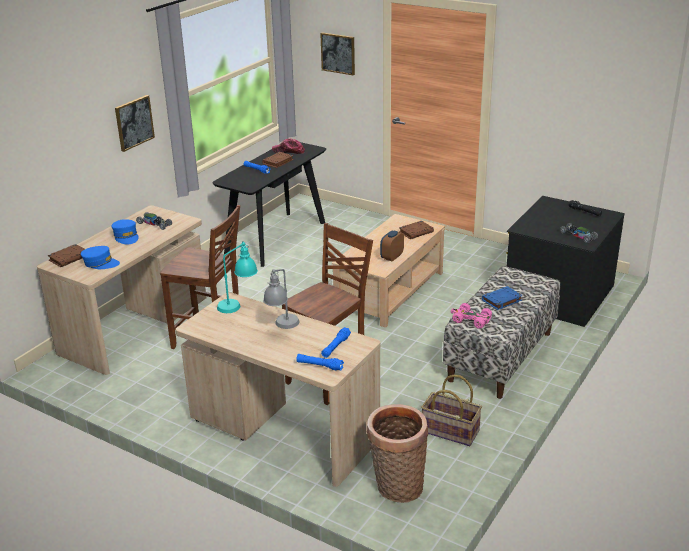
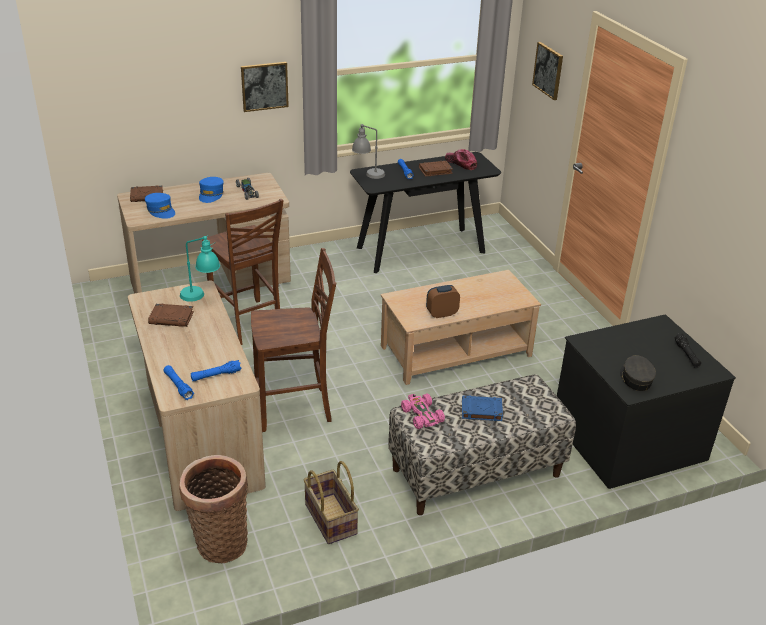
camera: 35 degrees right, 5 degrees up
grey table lamp [263,269,299,329] -> grey table lamp moved to [352,124,385,179]
brown book [399,221,434,239] -> brown book moved to [148,304,194,327]
toy car [560,223,598,243] -> grey cap [620,355,656,391]

